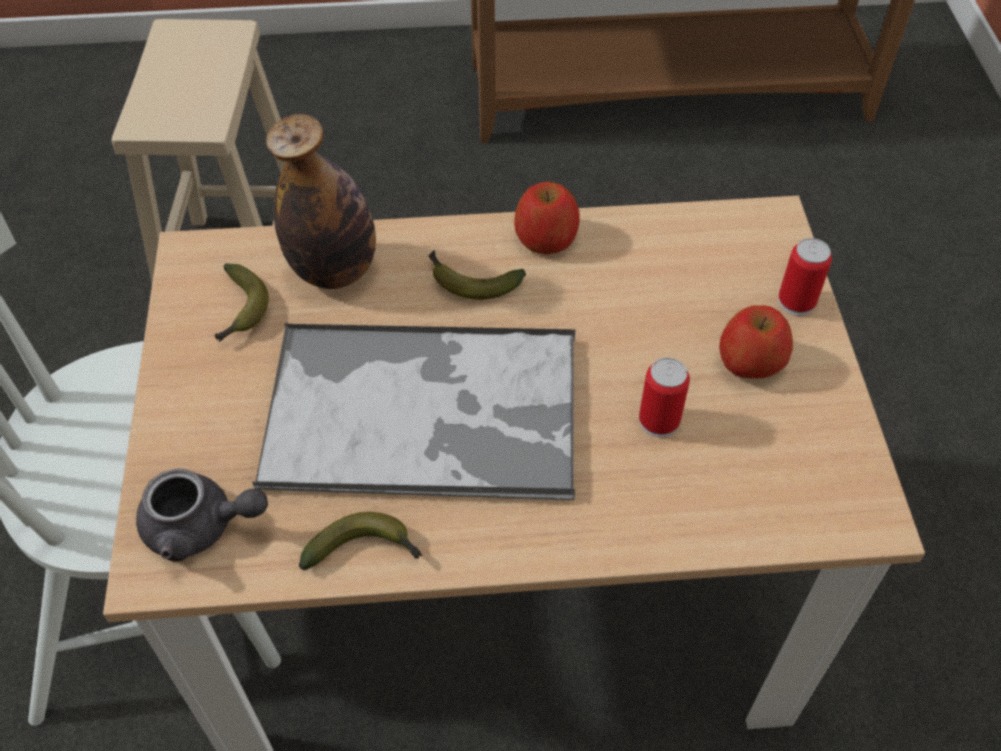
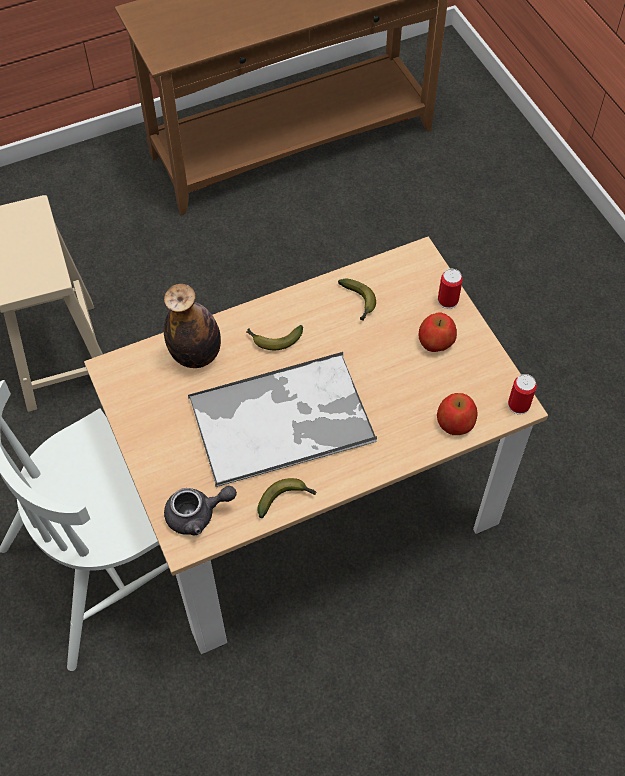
camera: 20 degrees left, 5 degrees up
banana [215,263,269,342] -> banana moved to [338,279,376,320]
apple [514,182,580,254] -> apple moved to [437,393,478,435]
can [639,357,690,437] -> can moved to [508,374,537,415]

